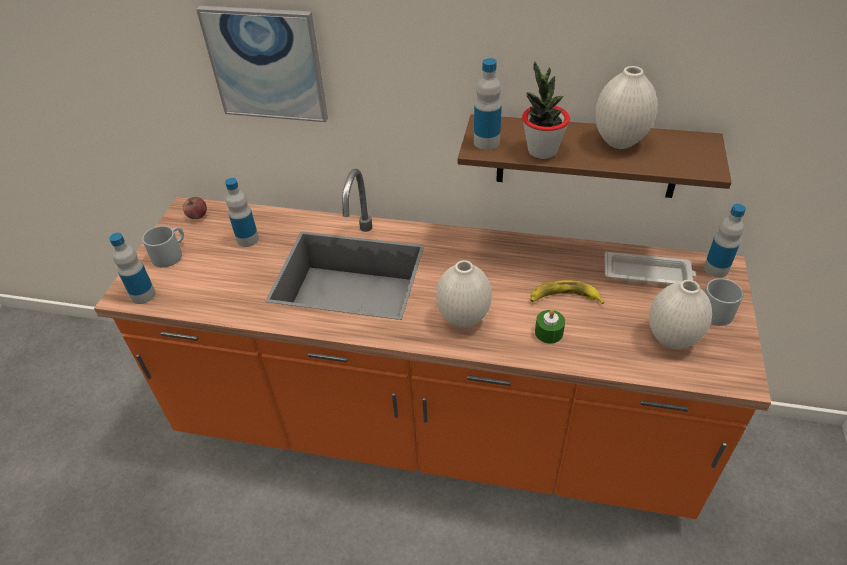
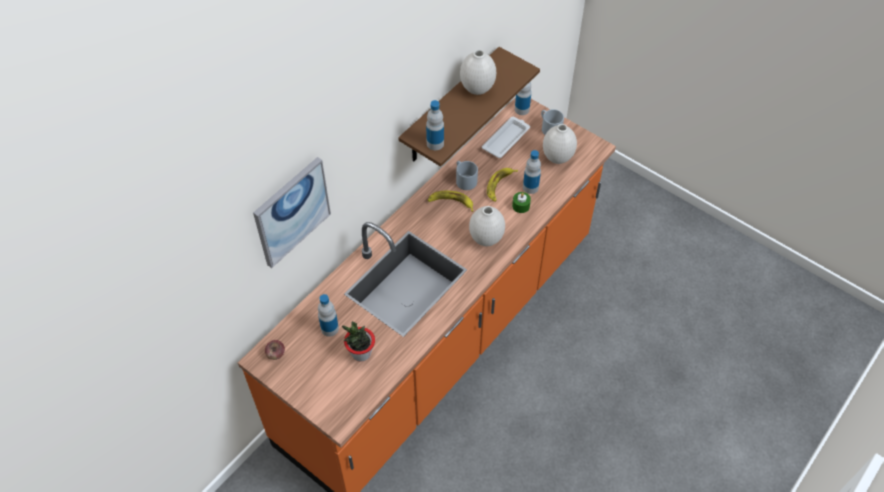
camera: 65 degrees left, 10 degrees up
bottle [109,233,156,304] -> bottle moved to [523,150,541,194]
grey mug [142,226,184,268] -> grey mug moved to [456,161,478,190]
potted plant [522,61,570,159] -> potted plant moved to [342,321,375,362]
none -> banana [428,191,473,212]

